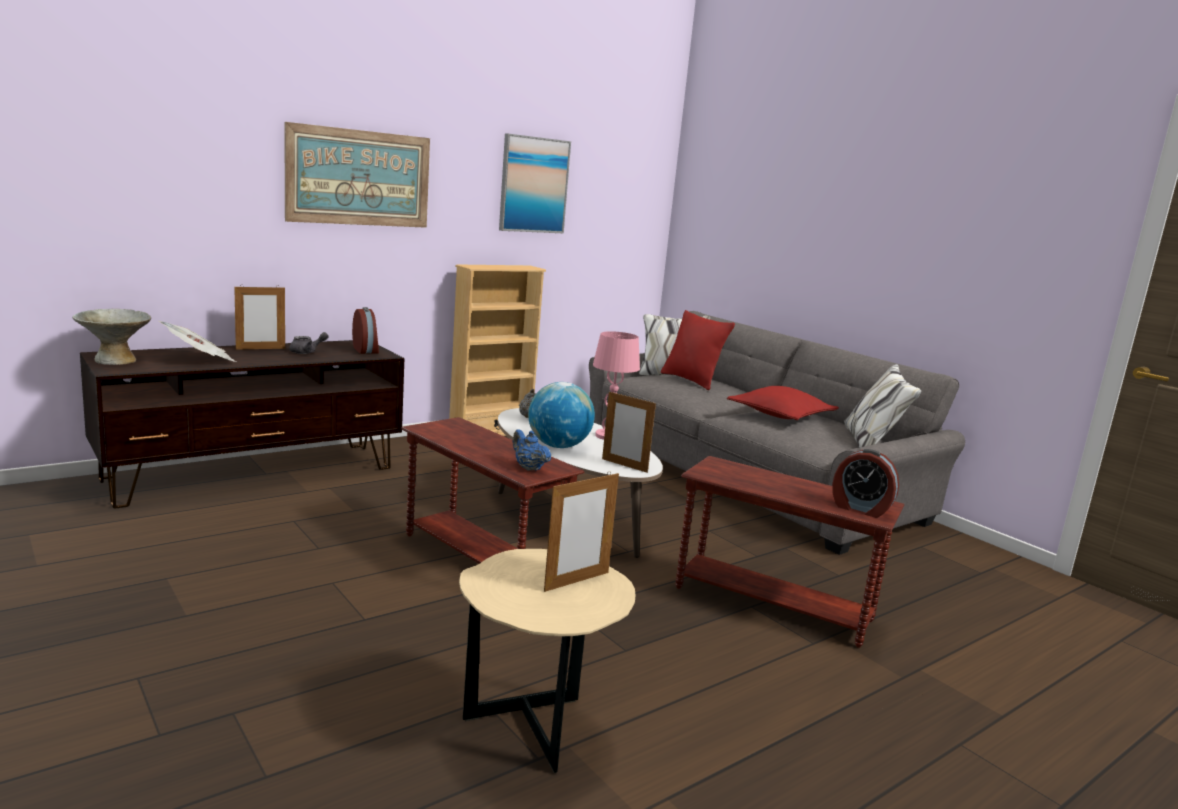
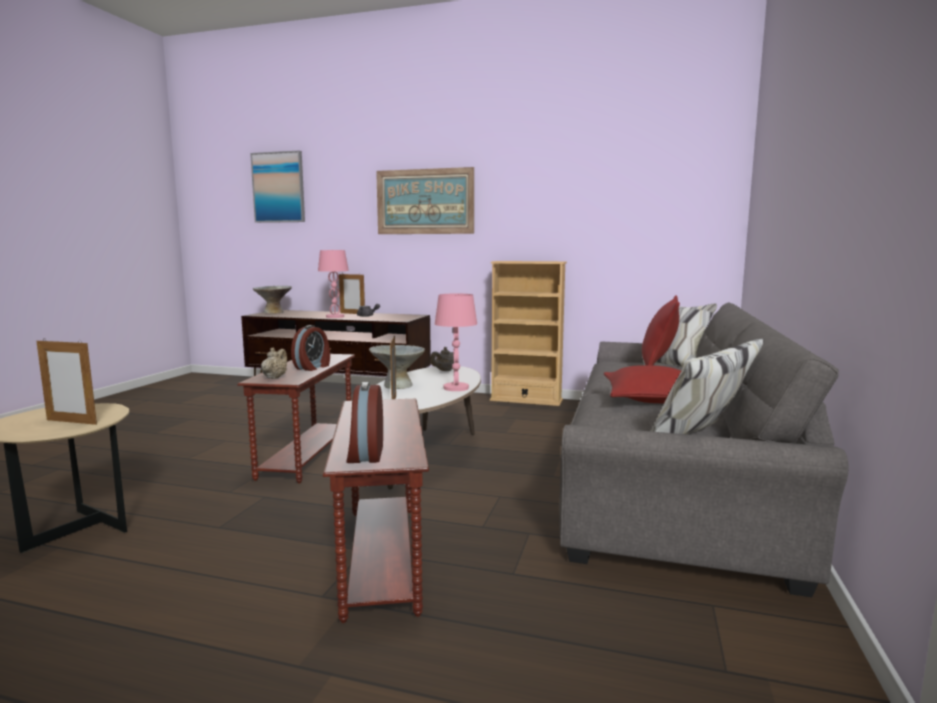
camera: 55 degrees right, 5 degrees down
newspaper [159,321,236,362] -> none
alarm clock [352,307,379,354] -> alarm clock moved to [291,325,330,371]
picture [499,133,571,233] -> picture moved to [250,151,305,223]
blue teapot [512,429,551,471] -> beige teapot [261,348,287,379]
globe [528,382,595,448] -> grey bowl [369,345,425,389]
none -> pink table lamp [318,250,349,318]

